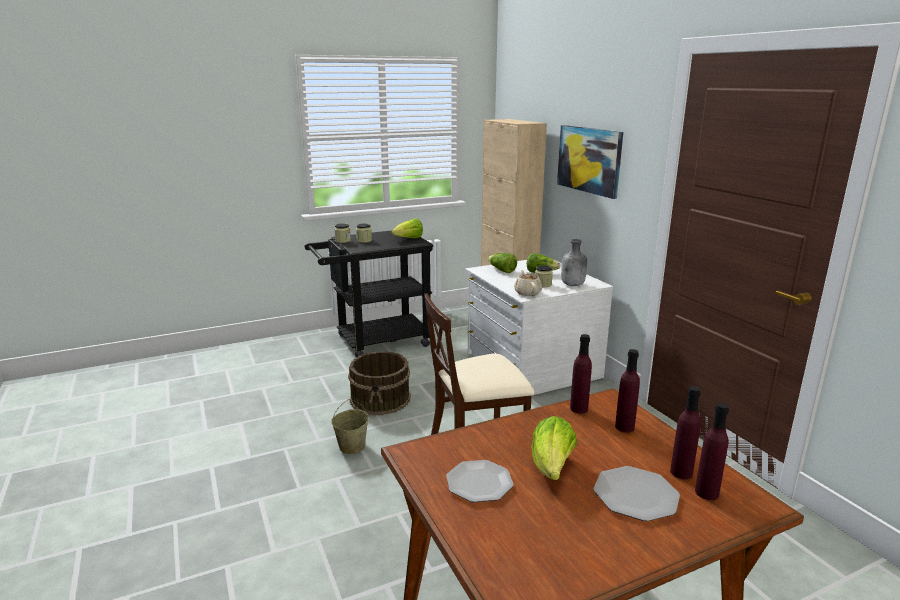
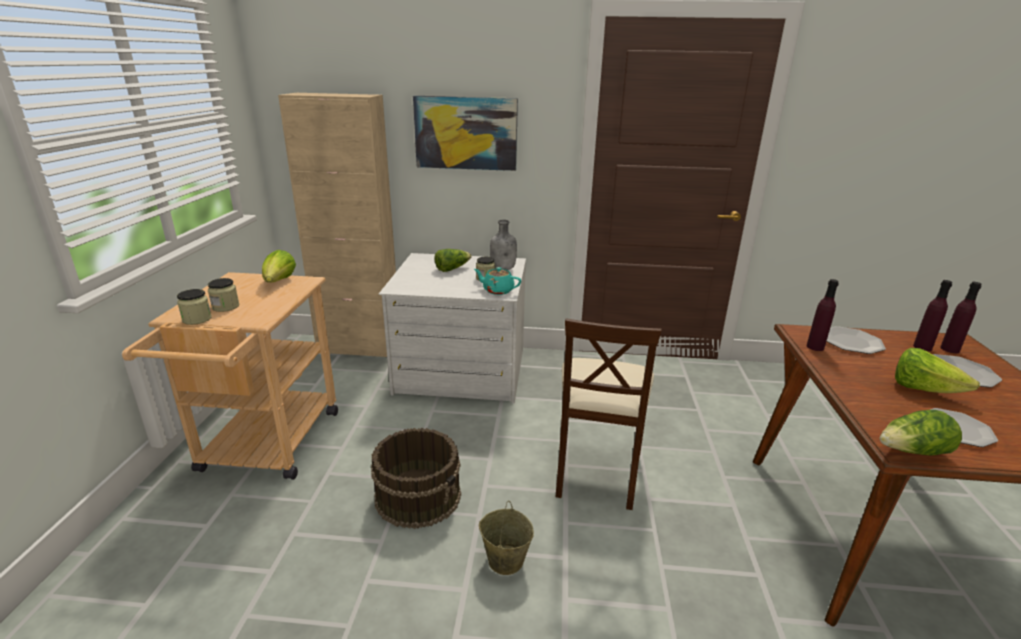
camera: 60 degrees left, 5 degrees up
black cart [305,230,433,357] -> beige cart [122,272,338,480]
lettuce [488,253,517,273] -> lettuce moved to [880,410,962,456]
beige teapot [514,270,542,296] -> turquoise teapot [474,267,521,295]
purple bottle [615,349,640,433] -> plate [826,326,886,354]

